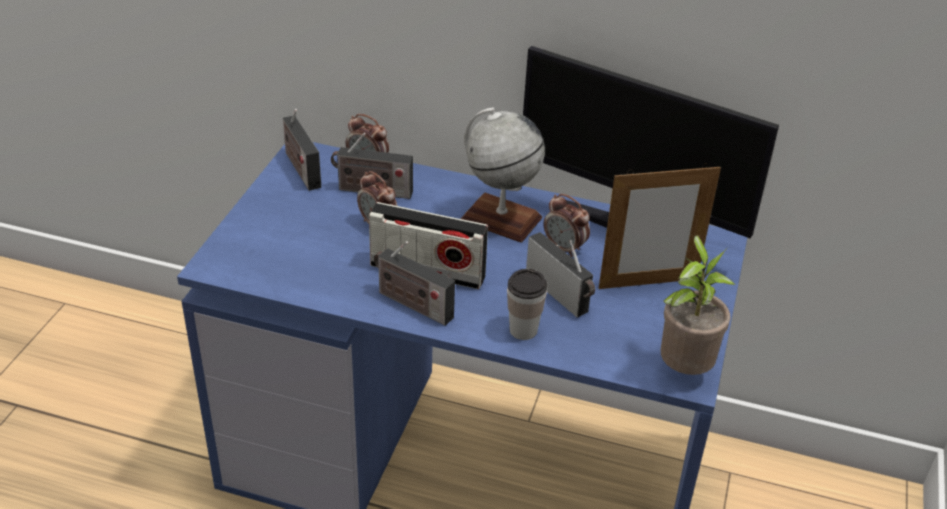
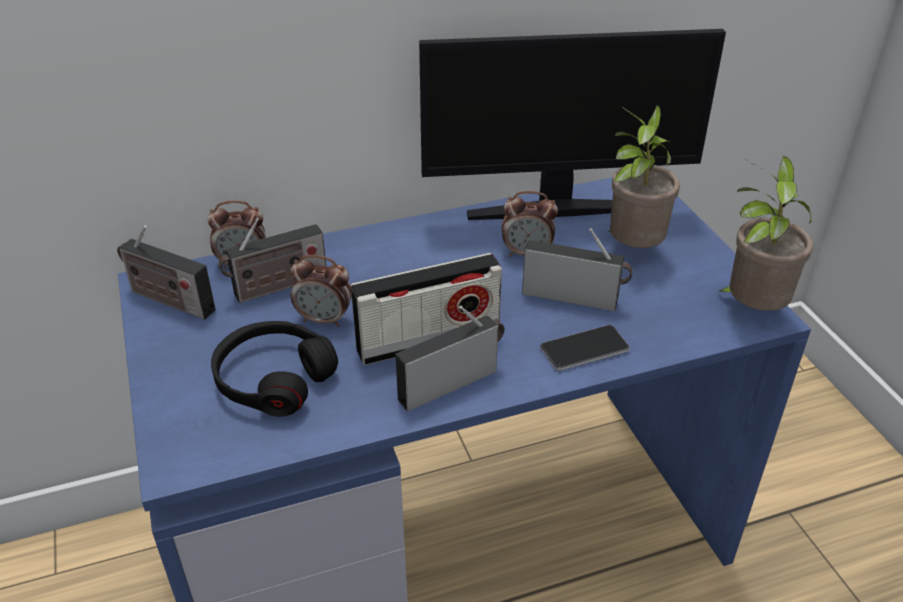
camera: 35 degrees left, 0 degrees up
radio [374,241,455,326] -> radio turned 150 degrees clockwise [395,305,505,411]
globe [461,107,545,242] -> none
cup [507,269,547,340] -> phone [540,325,630,371]
picture frame [599,163,721,289] -> potted plant [607,105,680,248]
none -> black headphones [211,321,338,417]

